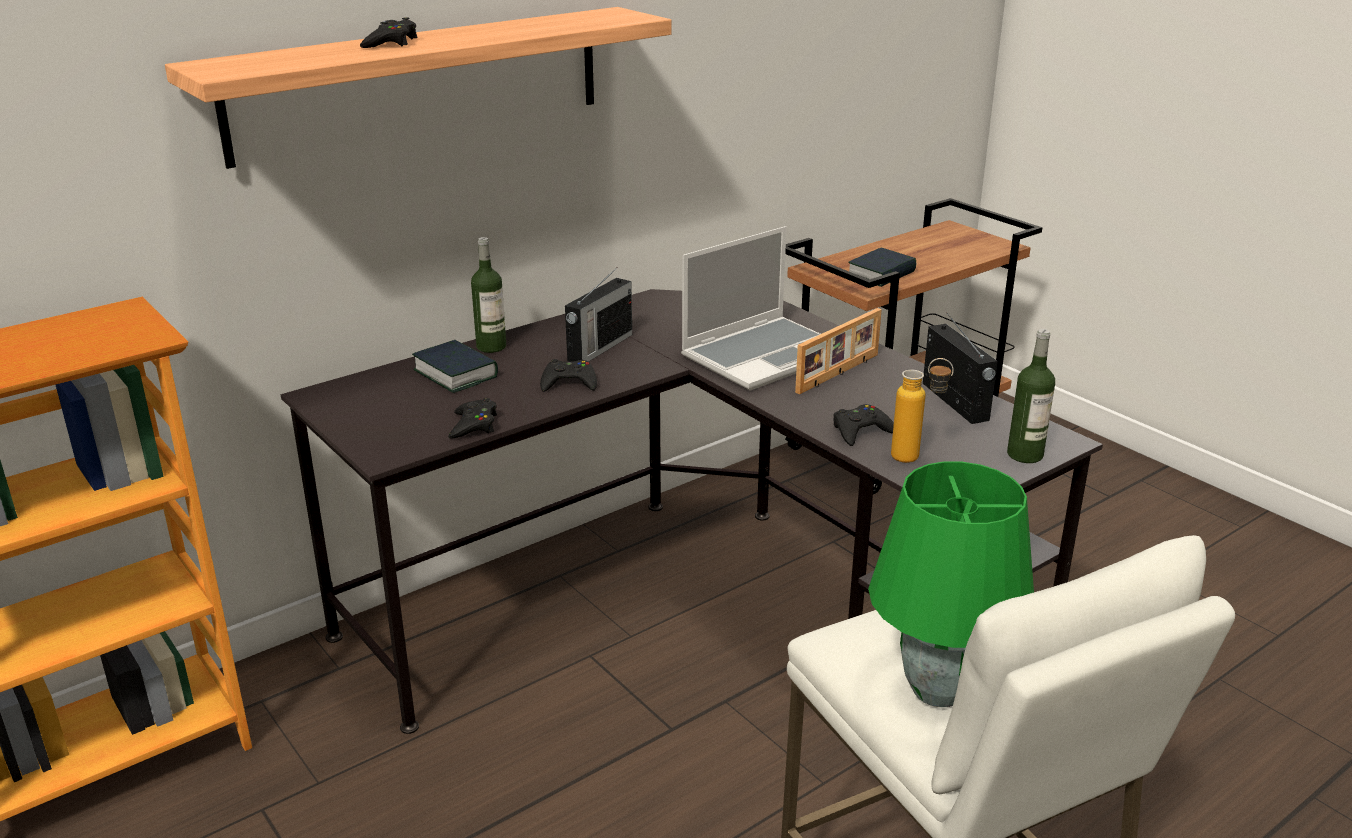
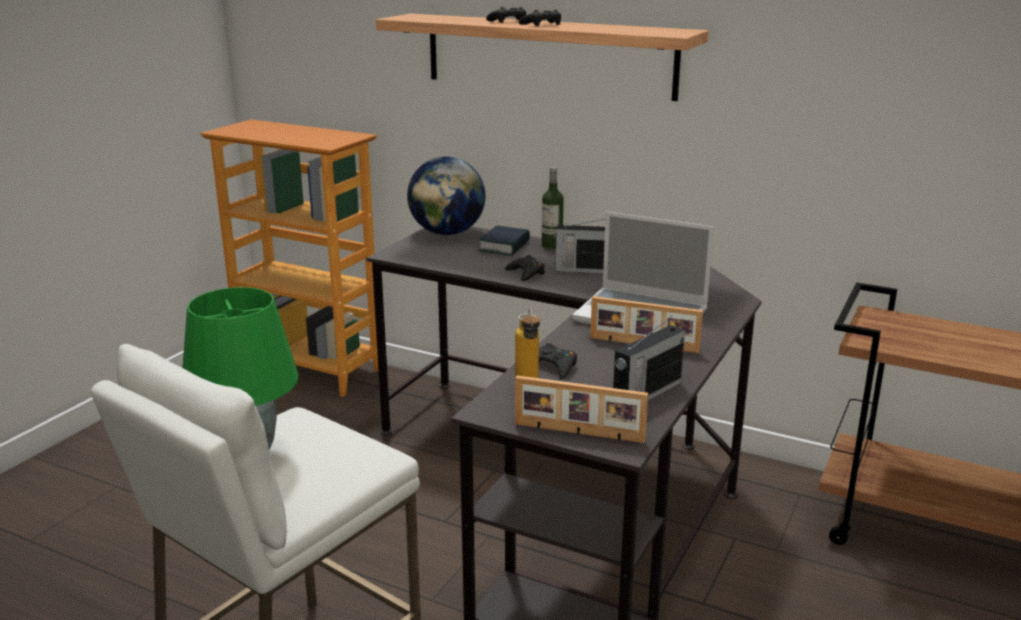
camera: 65 degrees right, 5 degrees down
black game controller [448,398,497,439] -> black game controller moved to [518,10,561,26]
book [848,248,916,287] -> none
bottle [1007,329,1055,463] -> picture frame [515,375,648,443]
none -> globe [407,157,486,235]

